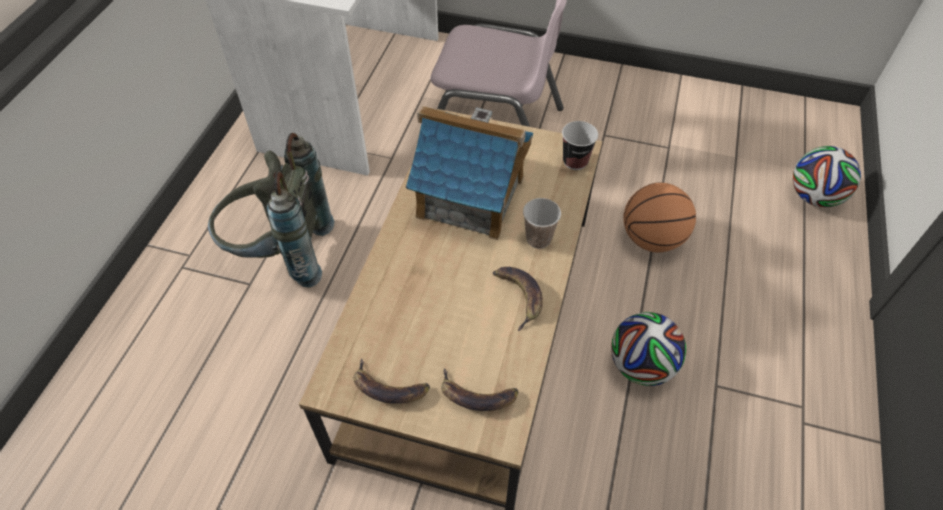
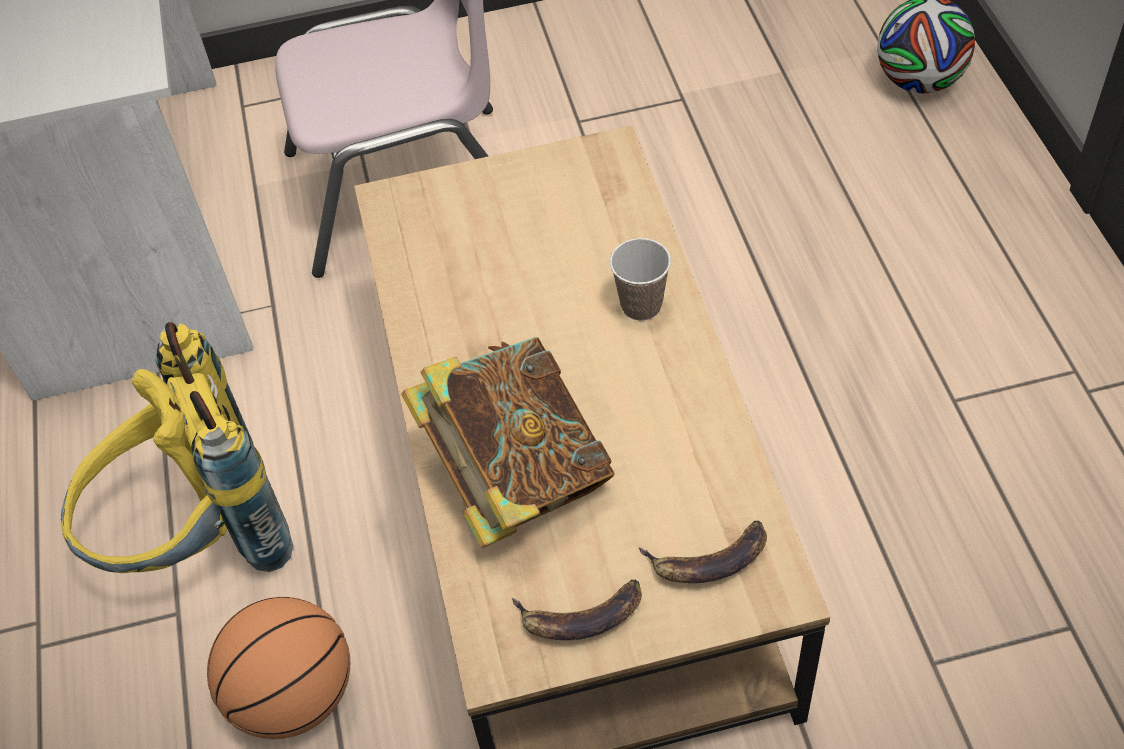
camera: 25 degrees left, 0 degrees up
grey backpack [208,133,335,288] -> yellow backpack [61,322,293,573]
toy house [406,106,533,240] -> none
banana [493,267,543,331] -> none
cup [562,121,598,170] -> none
football [611,312,686,386] -> none
basketball [623,182,696,253] -> basketball moved to [207,597,350,739]
none -> book [401,337,615,548]

